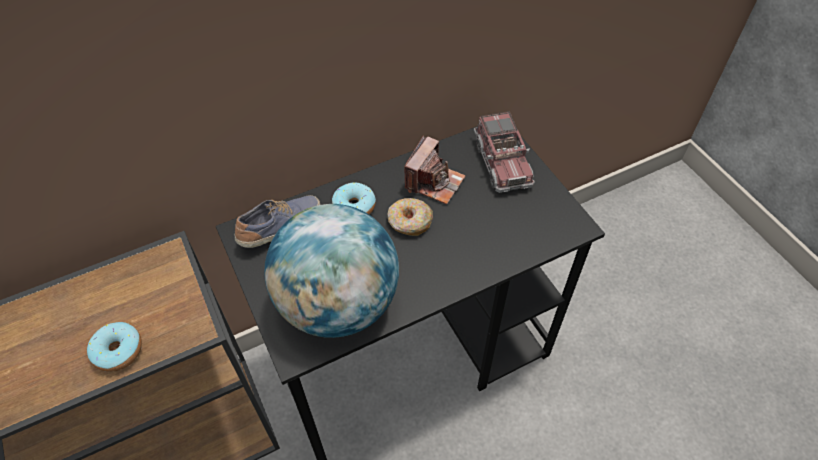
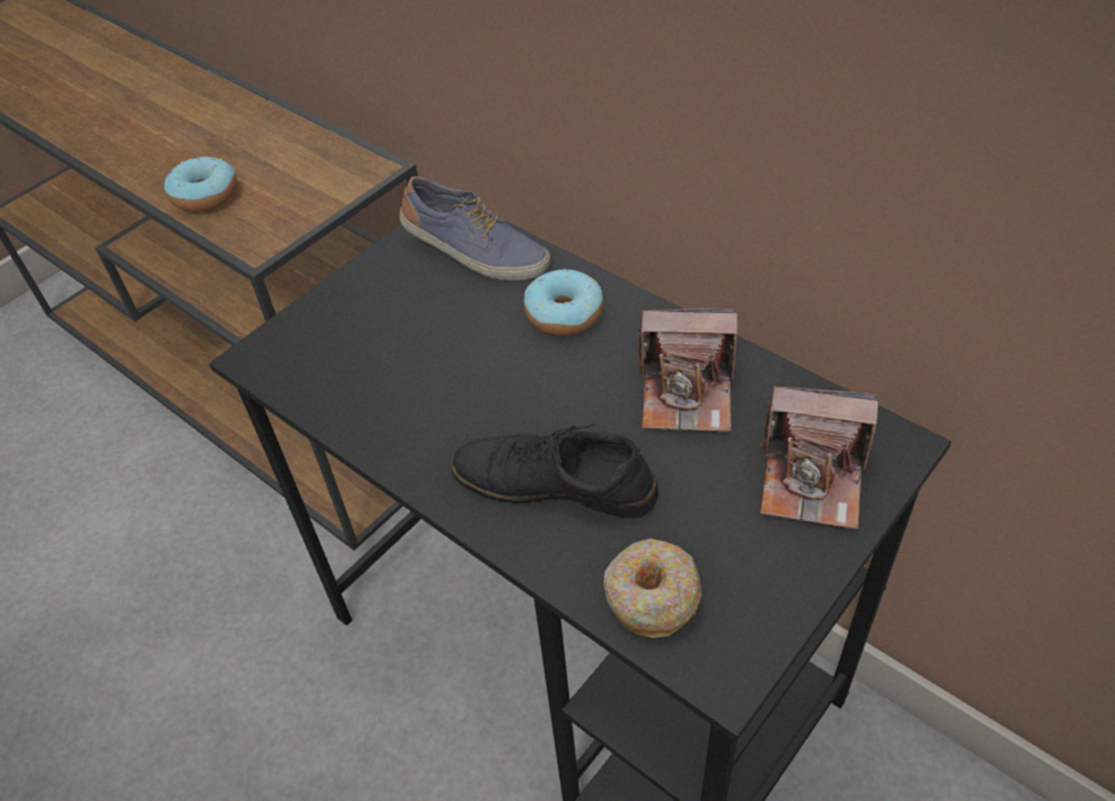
camera: 70 degrees right, 5 degrees down
globe [265,204,399,338] -> none
donut [387,198,433,236] -> donut moved to [604,539,701,638]
toy truck [474,111,535,193] -> camera [760,386,878,529]
none -> black shoe [451,424,659,518]

